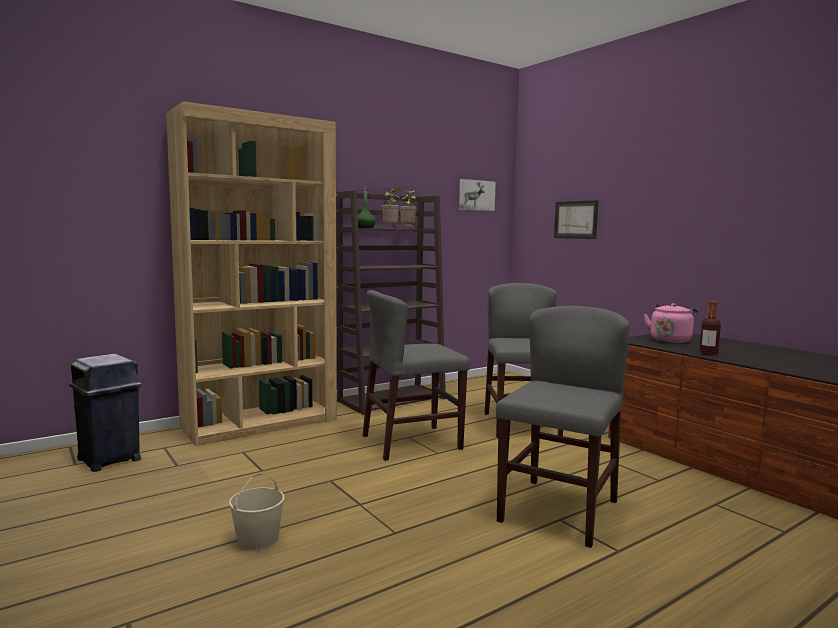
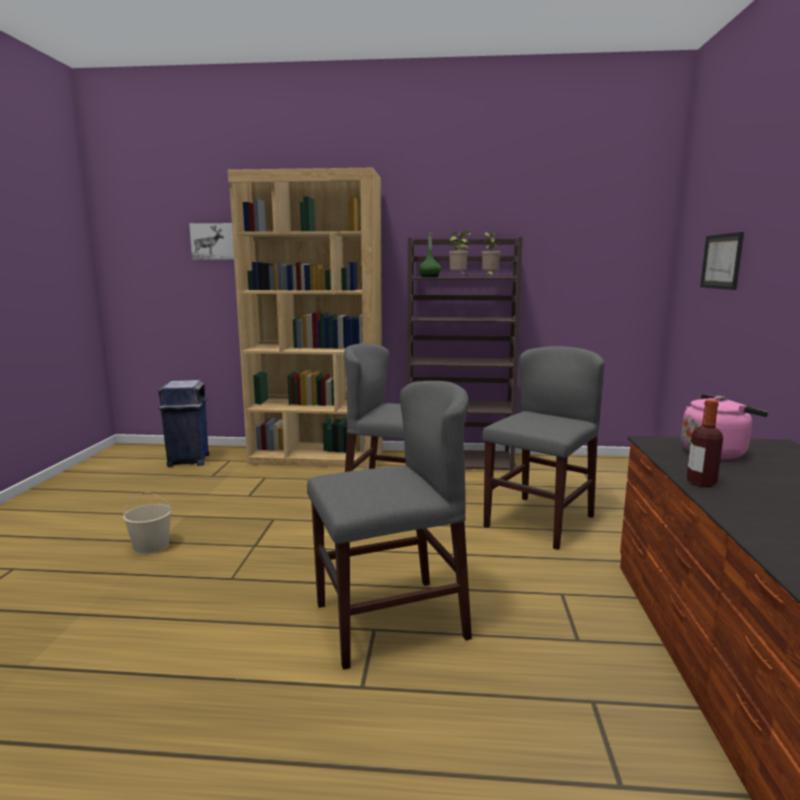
camera: 40 degrees right, 5 degrees up
picture [459,179,496,211] -> picture moved to [189,223,234,260]

